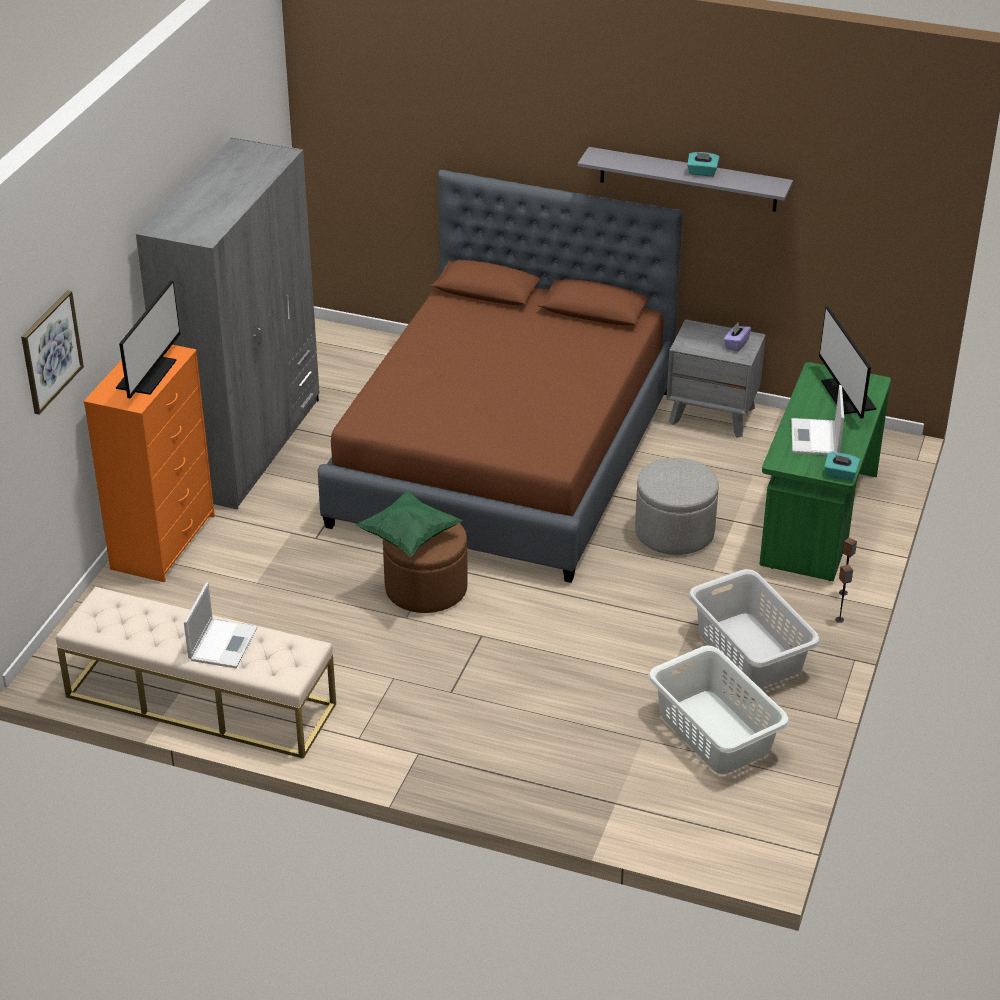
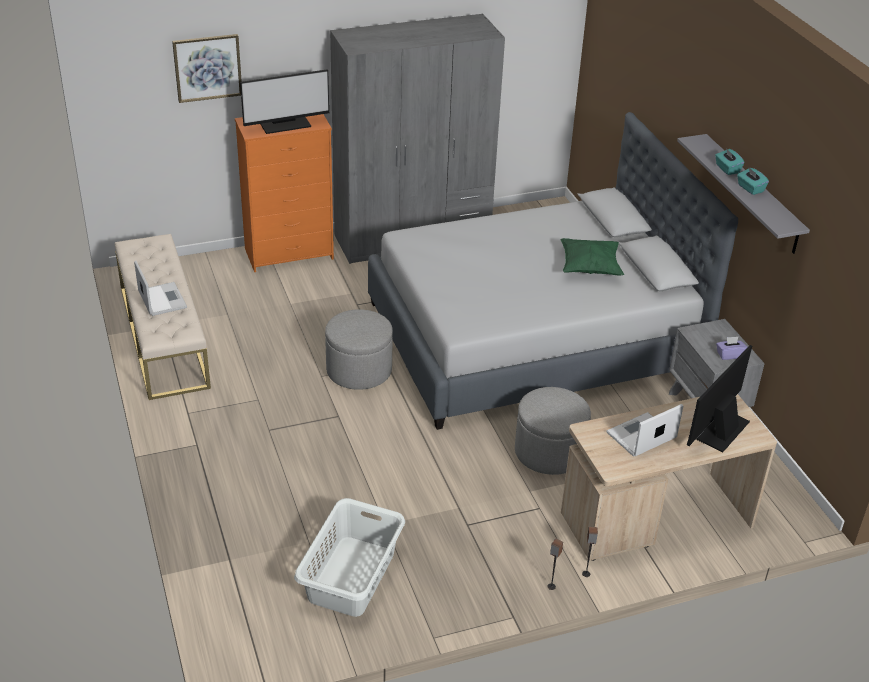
camera: 50 degrees right, 0 degrees up
laptop [184,582,258,668] -> laptop turned 90 degrees counterclockwise [134,261,187,316]
brown bed [318,170,683,583] -> grey bed [368,112,738,430]
green pillow [355,491,463,557] -> green pillow moved to [560,238,624,276]
brown ottoman [383,523,468,613] -> grey ottoman [325,309,393,390]
grey laundry basket [688,569,820,688] -> none
green desk [759,362,891,581] -> beige desk [561,394,777,561]
turquoise tissue box [824,452,860,481] -> turquoise tissue box moved to [715,148,744,175]

